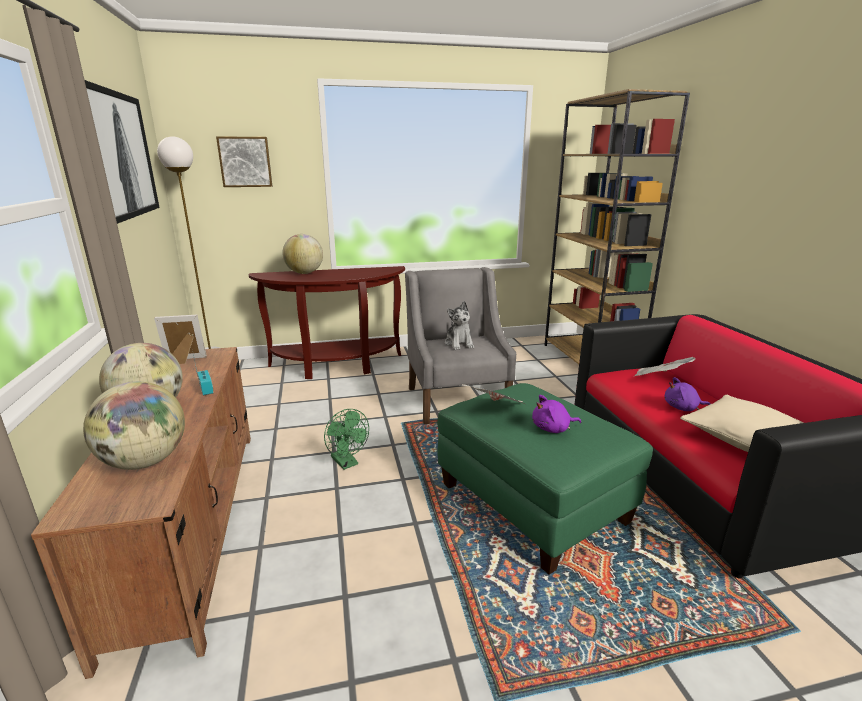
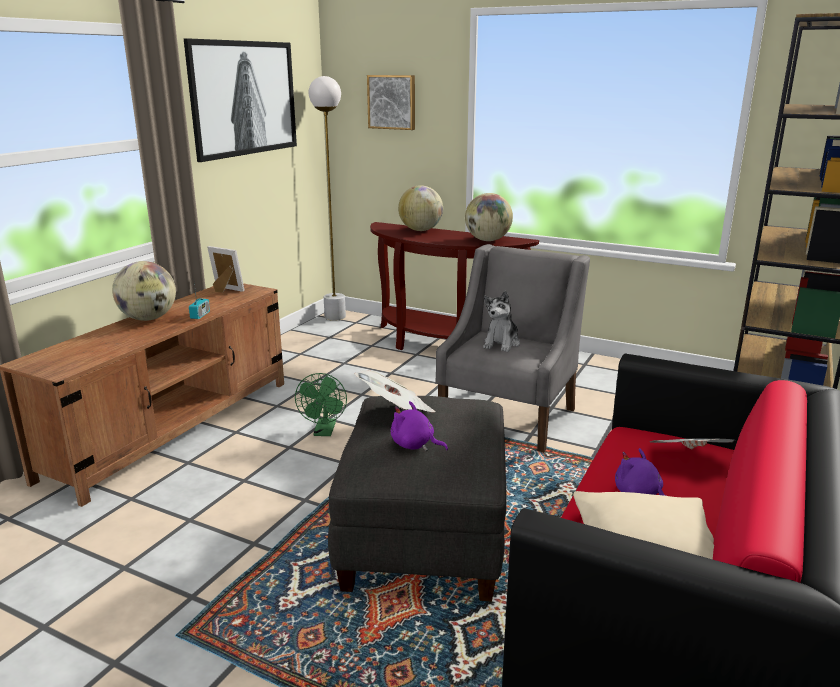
camera: 40 degrees right, 0 degrees up
globe [83,382,185,470] -> globe moved to [465,193,513,241]
green ottoman [437,383,653,575] -> grey ottoman [328,396,507,601]

